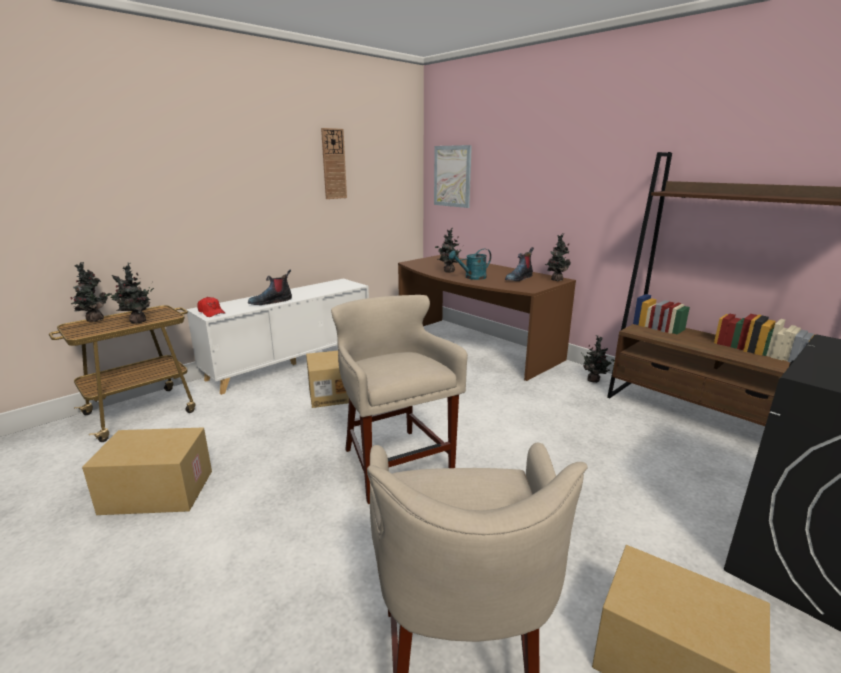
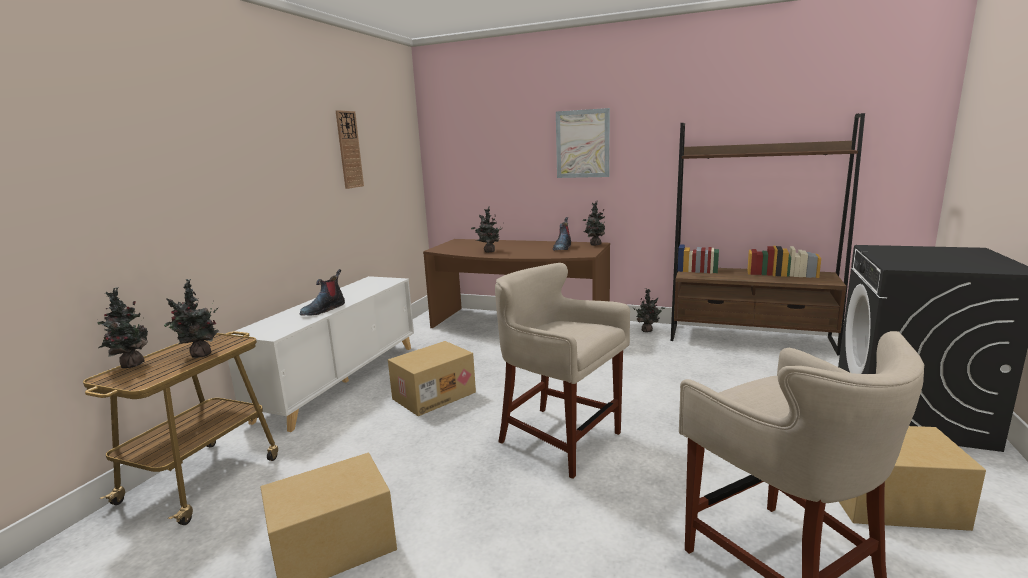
camera: 25 degrees left, 5 degrees down
red cap [197,297,225,317] -> none
picture [434,145,472,208] -> picture moved to [556,108,610,178]
turquoise watering can [449,249,491,280] -> none

